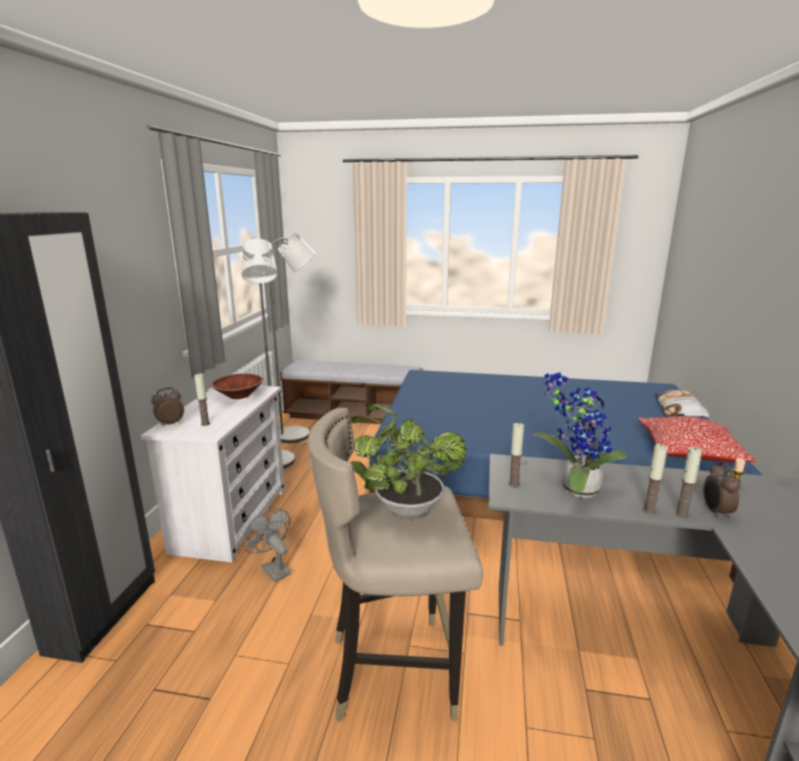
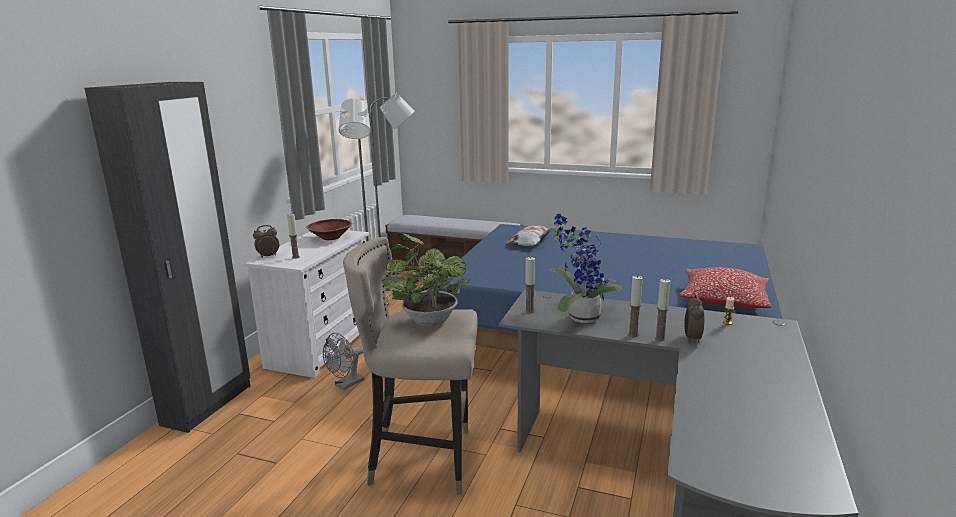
camera: 10 degrees right, 0 degrees up
grey fan [242,509,291,582] -> grey fan turned 105 degrees counterclockwise [323,333,365,390]
pillow [655,390,710,417] -> pillow moved to [506,225,552,246]

